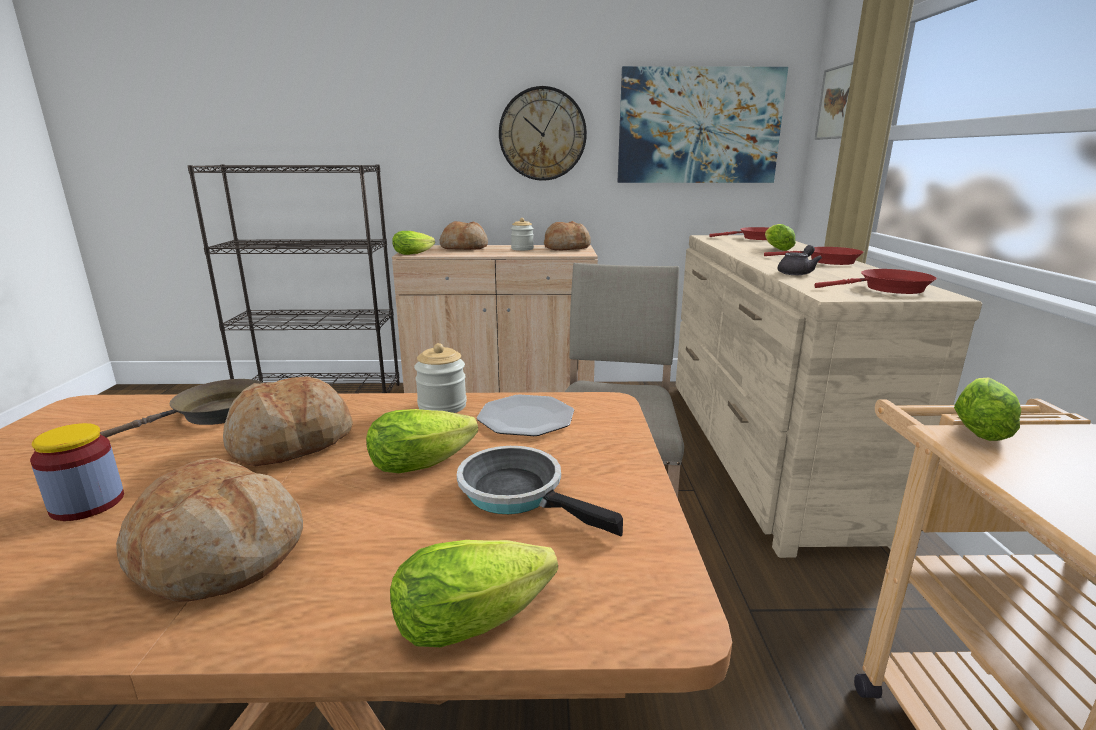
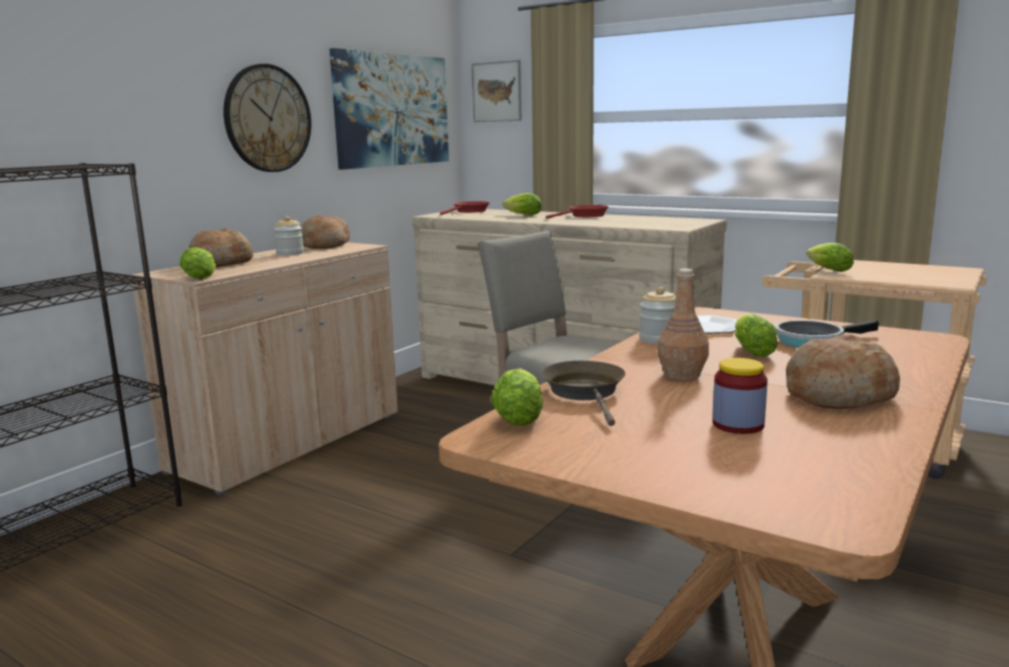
camera: 55 degrees left, 5 degrees down
bread [223,376,353,466] -> brown bottle [657,268,709,381]
lettuce [390,540,558,647] -> lettuce moved to [491,368,543,426]
grey teapot [777,245,822,275] -> none
red frying pan [814,269,937,294] -> none

